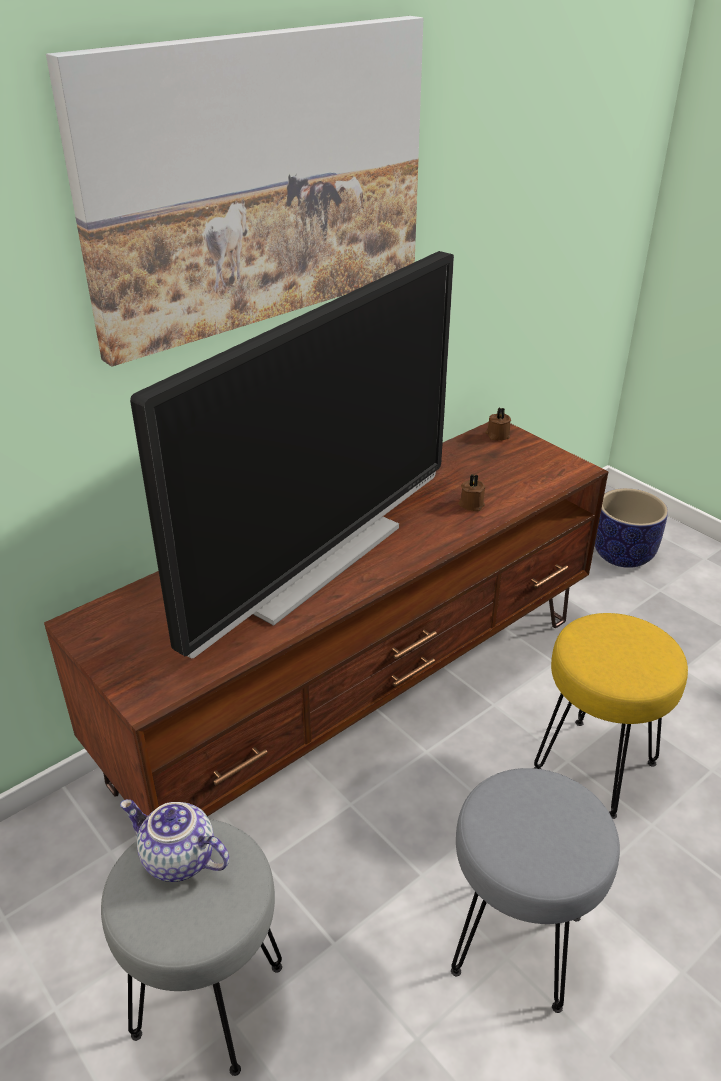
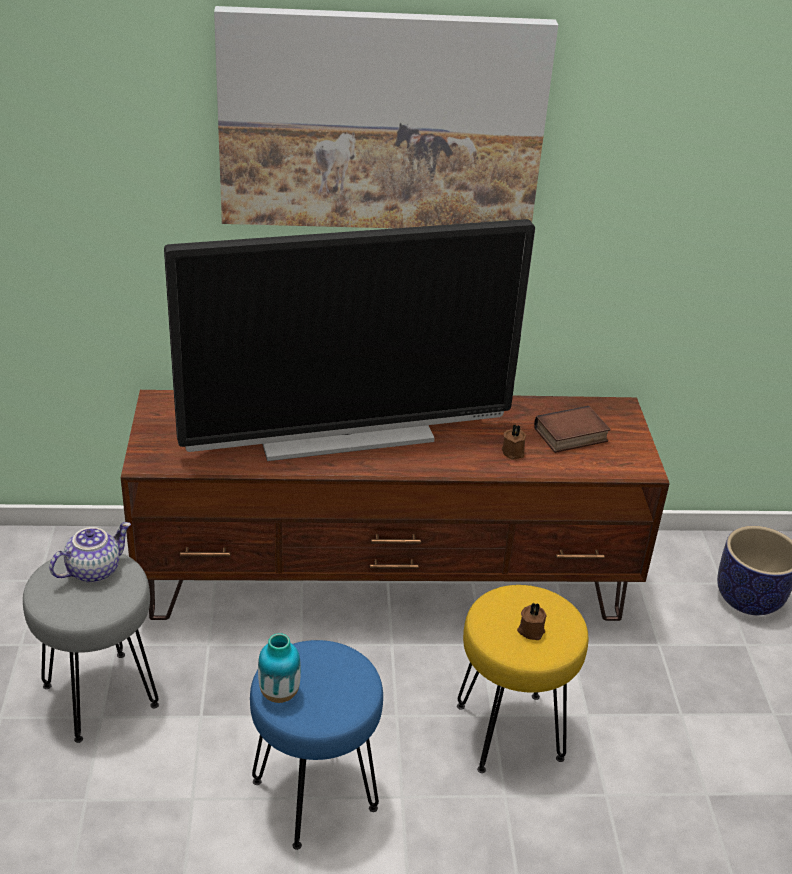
camera: 35 degrees right, 0 degrees up
teapot [120,799,229,882] -> teapot turned 75 degrees clockwise [49,522,131,583]
grey stool [451,768,620,1013] -> blue stool [250,640,383,850]
brown candle [485,407,511,441] -> brown candle moved to [517,602,547,640]
none -> vase [258,633,301,703]
none -> book [534,406,610,453]

